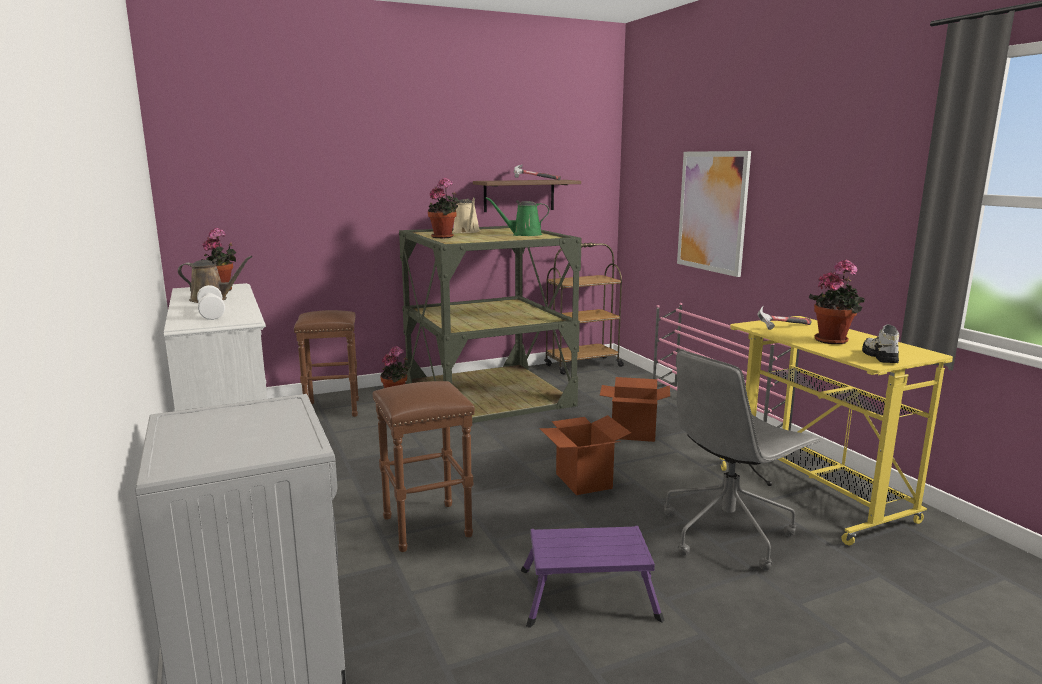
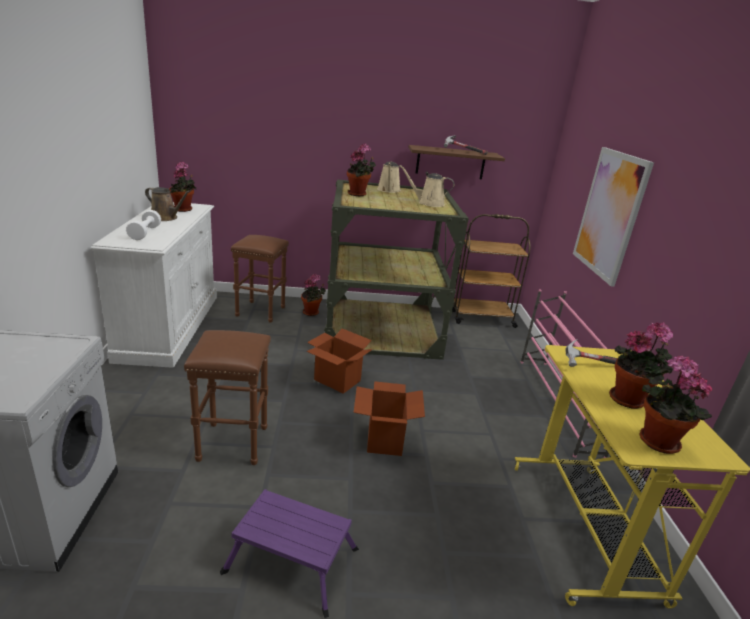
camera: 20 degrees right, 10 degrees up
green watering can [486,197,549,236] -> beige watering can [399,165,455,207]
cardboard box [600,377,670,442] -> cardboard box moved to [306,329,373,394]
grey office chair [664,349,822,570] -> none
shoe [862,324,899,363] -> potted plant [639,356,712,454]

